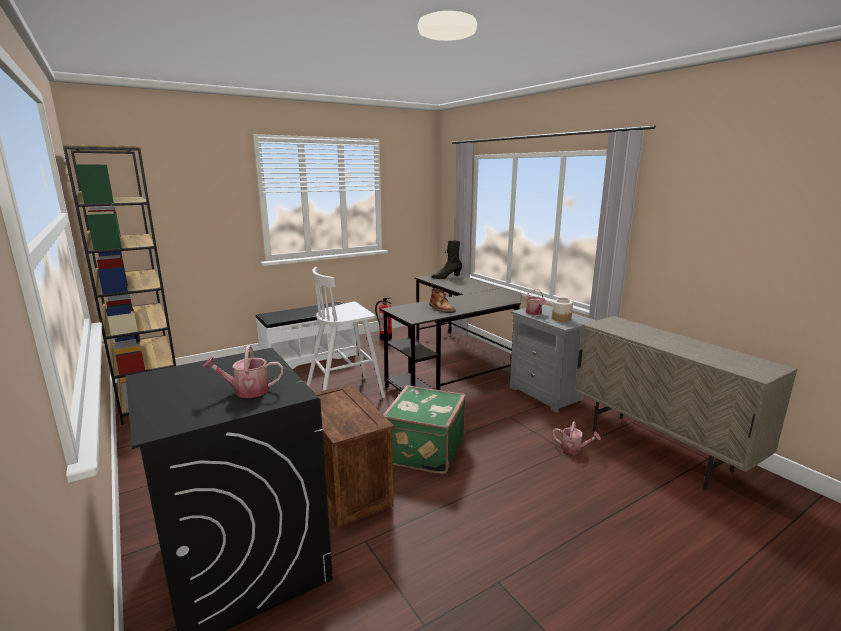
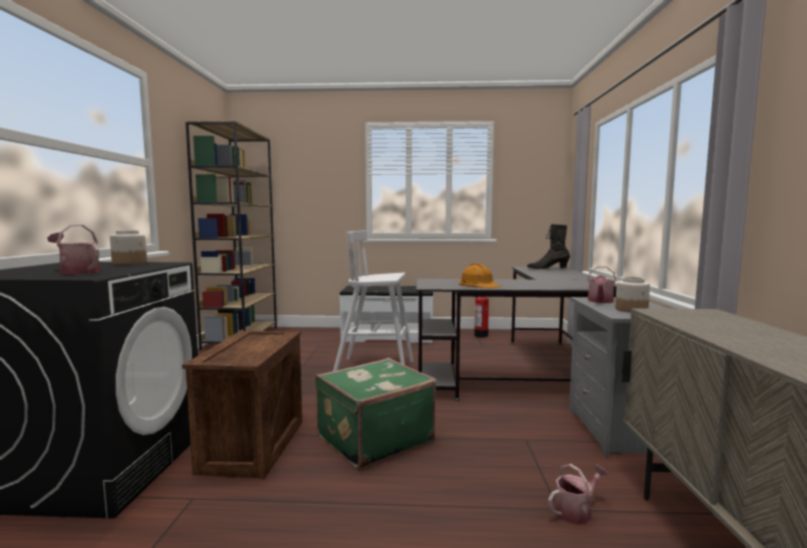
camera: 35 degrees right, 10 degrees down
brown boot [429,288,456,313] -> orange hard hat [459,263,501,288]
watering can [553,421,601,454] -> watering can turned 90 degrees counterclockwise [548,464,608,525]
none -> jar [110,230,147,265]

